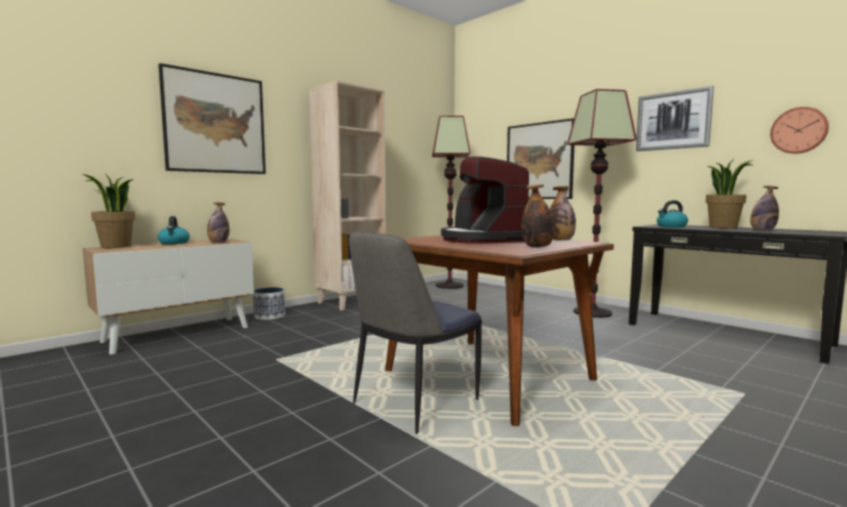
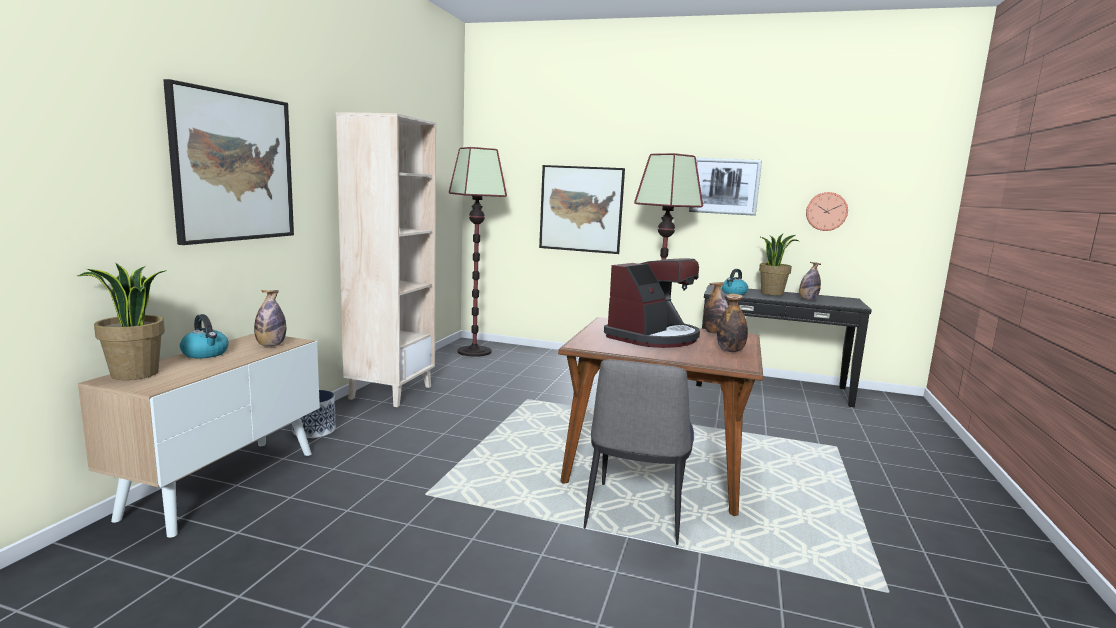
camera: 30 degrees left, 5 degrees up
coffee machine [441,156,529,244] -> coffee machine turned 90 degrees counterclockwise [604,259,700,348]

